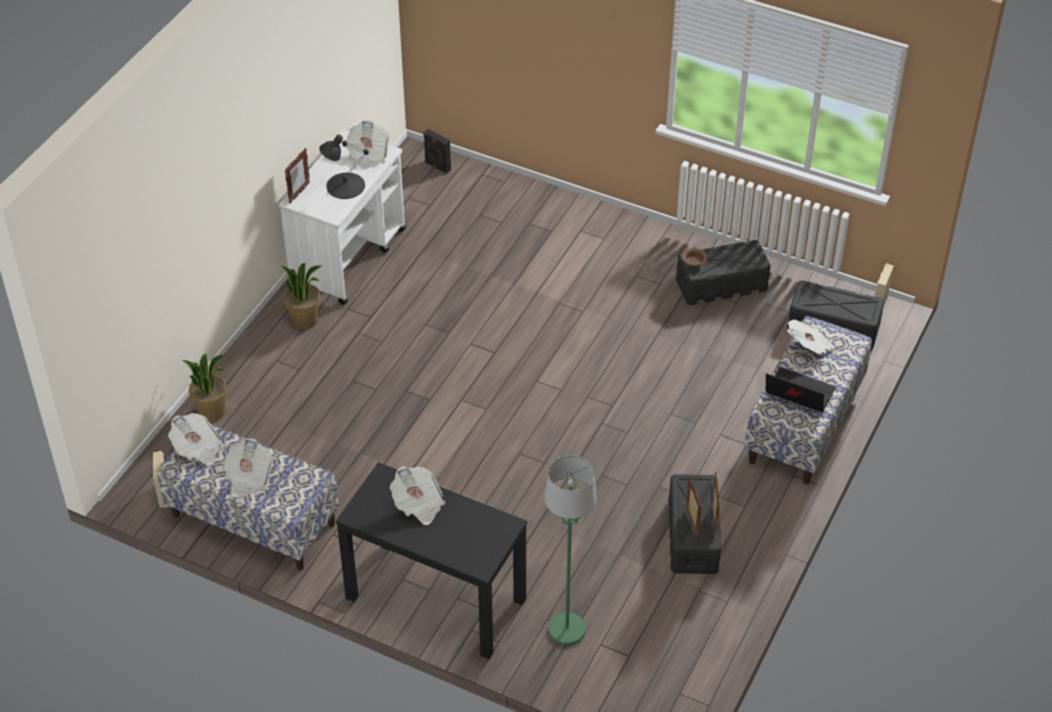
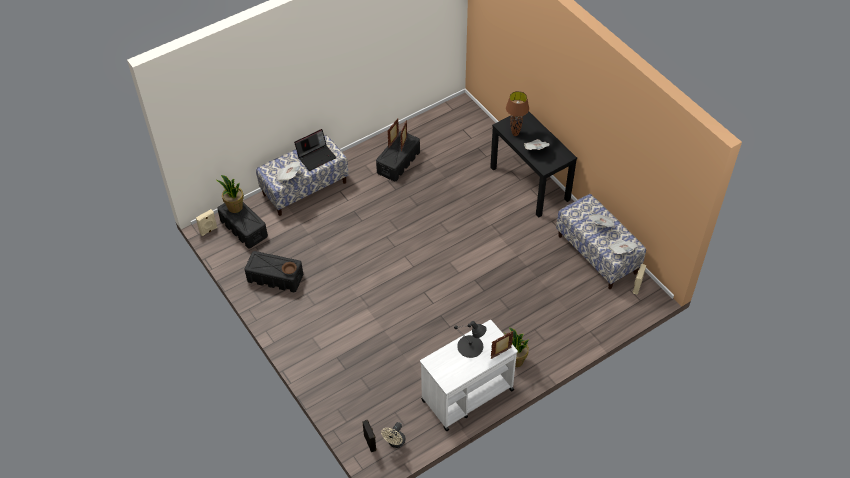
camera: 150 degrees left, 5 degrees up
potted plant [182,354,228,422] -> potted plant moved to [217,175,244,213]
newspaper [346,120,389,170] -> none
green floor lamp [545,456,597,645] -> none
laptop [766,367,836,412] -> laptop turned 90 degrees counterclockwise [294,129,336,171]
none -> beige fan [381,422,406,448]
none -> brown table lamp [506,91,529,136]

